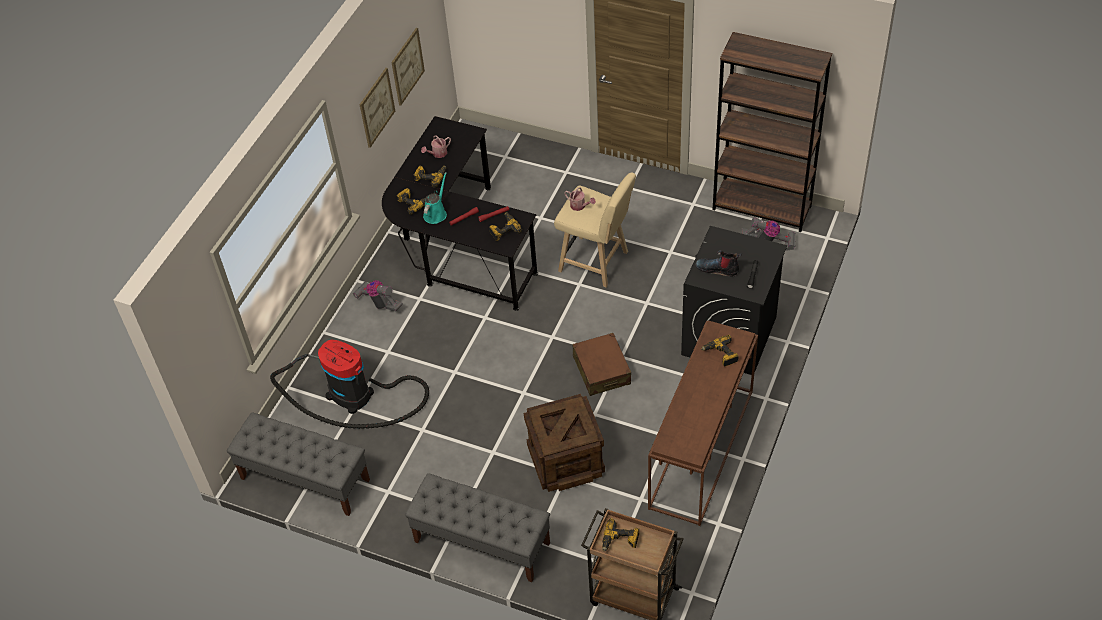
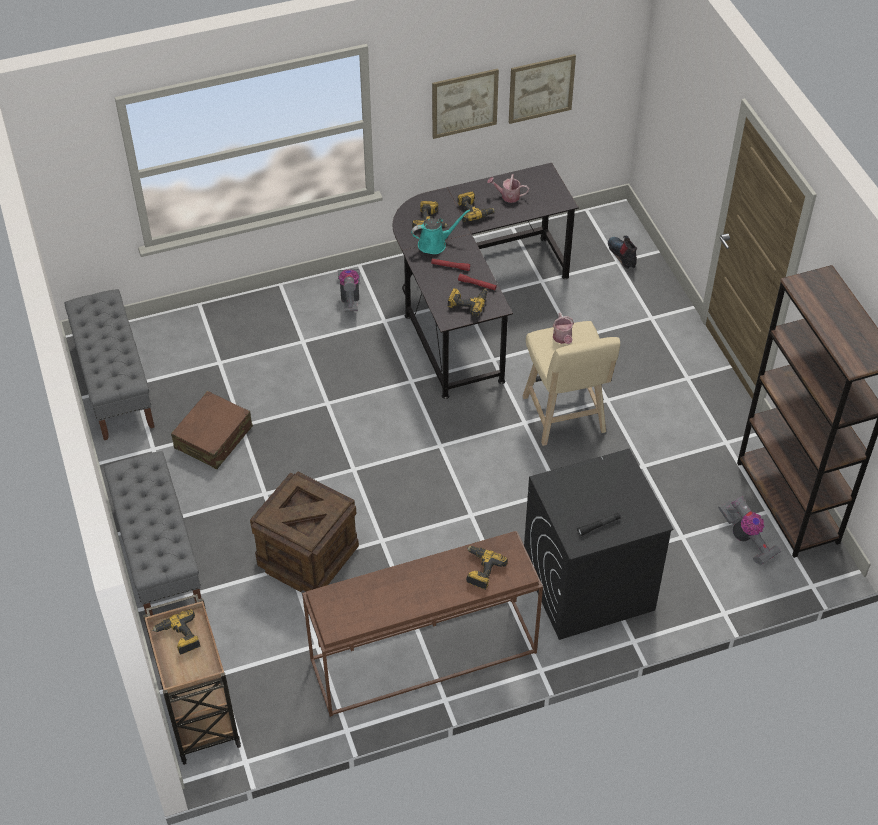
camera: 45 degrees right, 0 degrees up
vacuum cleaner [270,340,429,429] -> none
brown suitcase [572,333,631,396] -> brown suitcase moved to [171,391,253,469]
boot [695,250,742,276] -> boot moved to [608,236,637,269]

